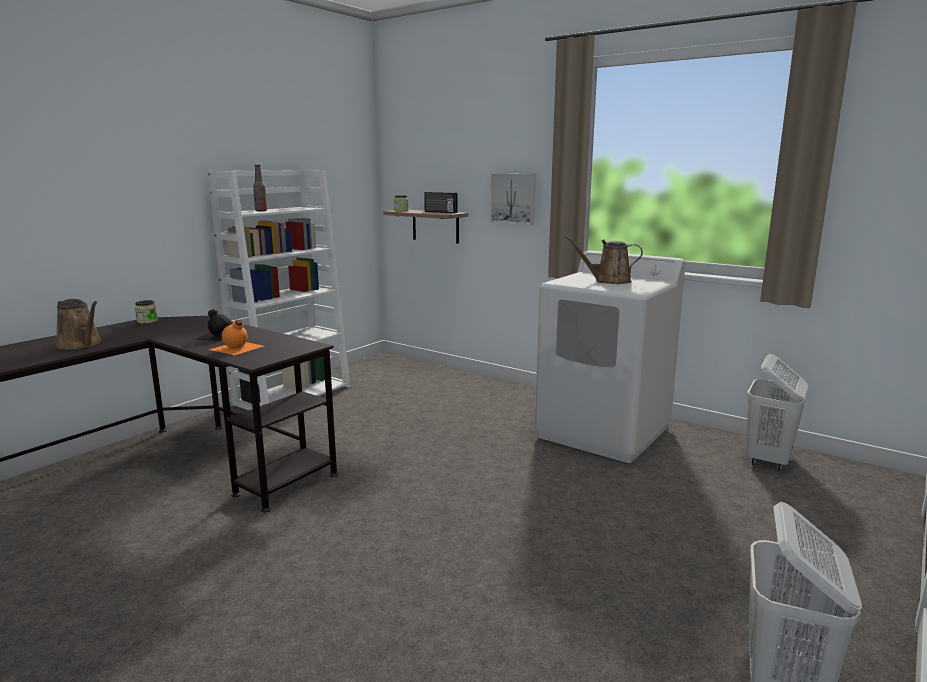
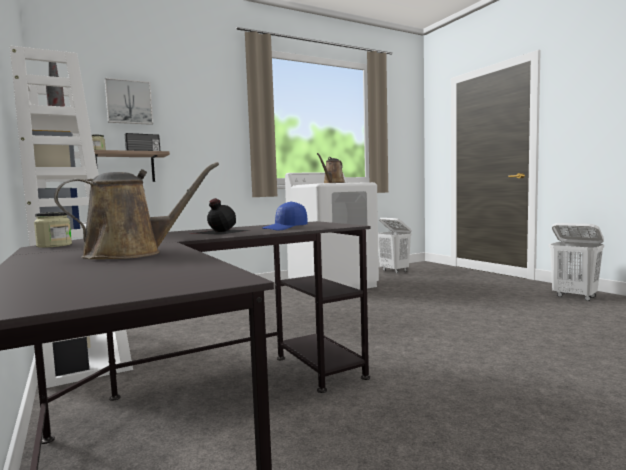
camera: 65 degrees left, 10 degrees down
orange bottle [209,320,263,355] -> blue cap [263,201,308,230]
picture [490,173,536,224] -> picture moved to [105,78,153,125]

